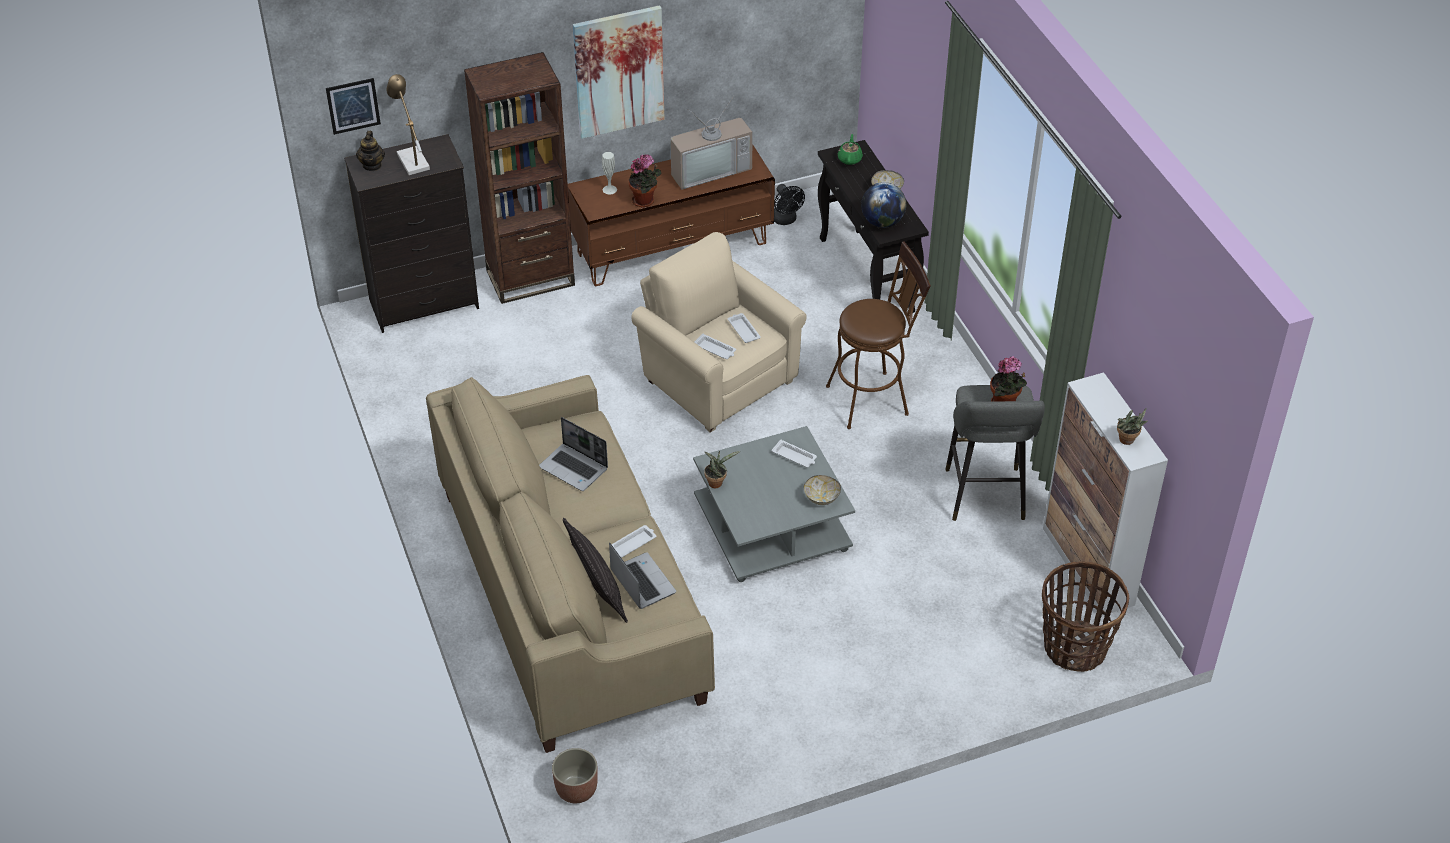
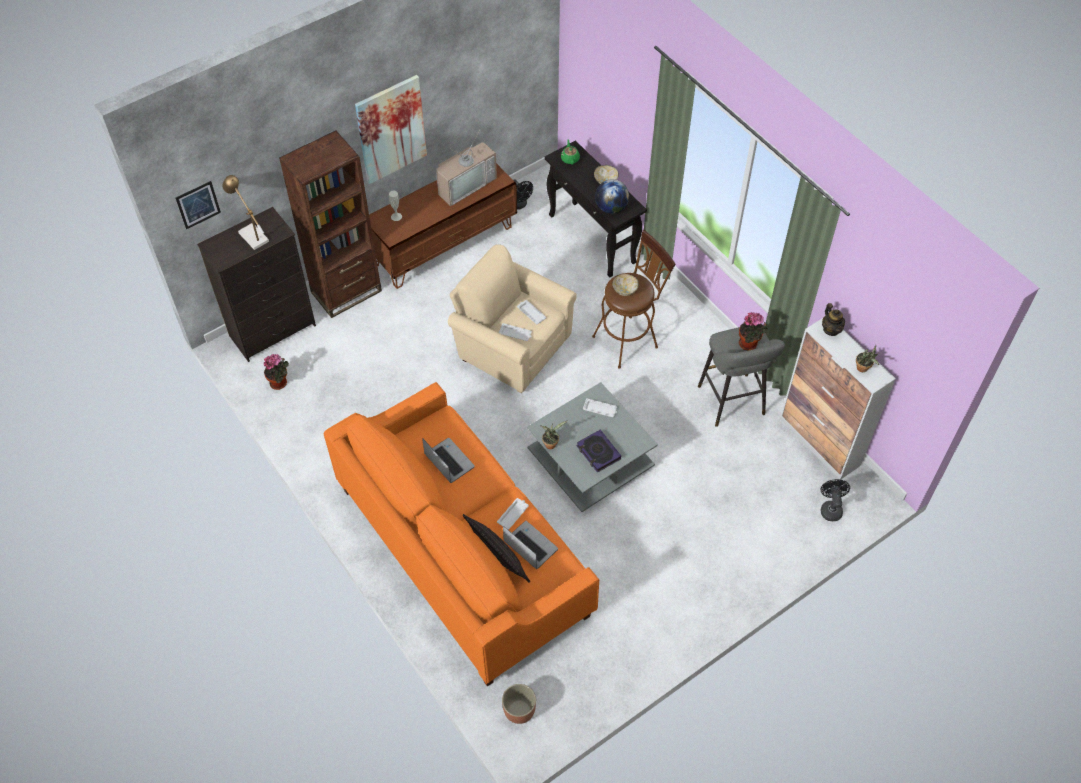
camera: 15 degrees left, 10 degrees up
teapot [356,131,385,171] -> teapot moved to [822,303,845,336]
beige sofa [426,375,715,753] -> orange sofa [324,382,599,687]
laptop [539,417,608,491] -> laptop turned 150 degrees counterclockwise [422,438,475,483]
potted plant [629,154,662,207] -> potted plant moved to [264,354,289,390]
bowl [804,475,841,505] -> bowl moved to [612,274,639,296]
basket [1042,561,1129,672] -> black fan [821,479,850,521]
none -> book [577,430,621,473]

